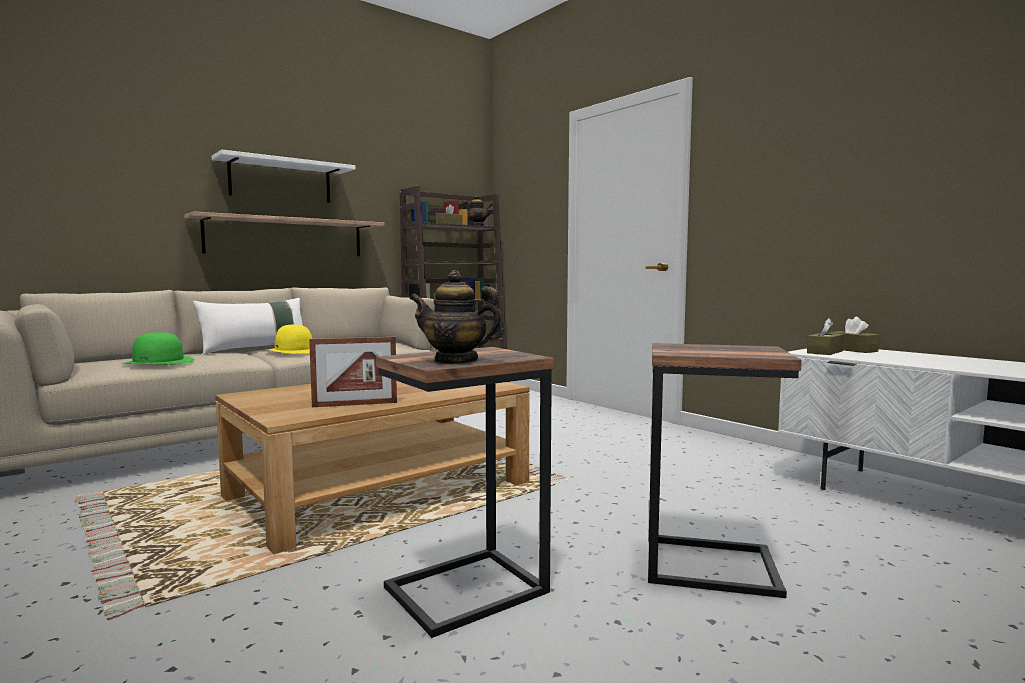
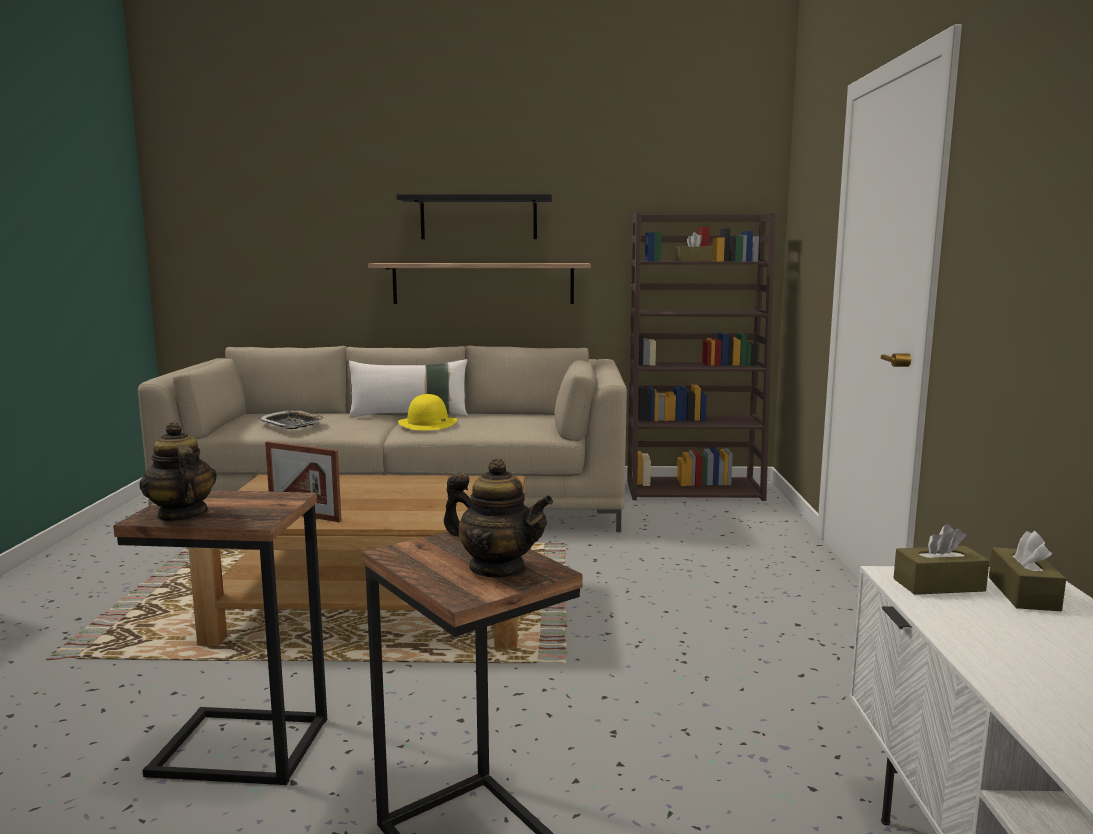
camera: 40 degrees right, 5 degrees up
green hat [122,332,195,364] -> tray [258,410,326,429]
white shelf [212,150,355,203] -> black shelf [396,194,552,239]
teapot [461,195,493,226] -> teapot moved to [444,458,553,578]

